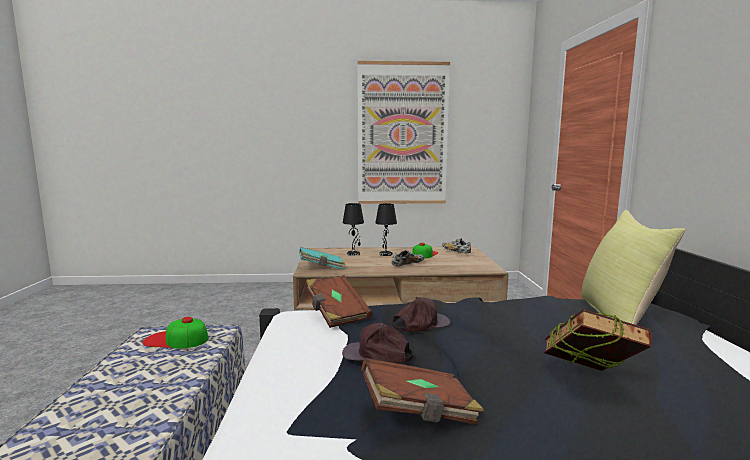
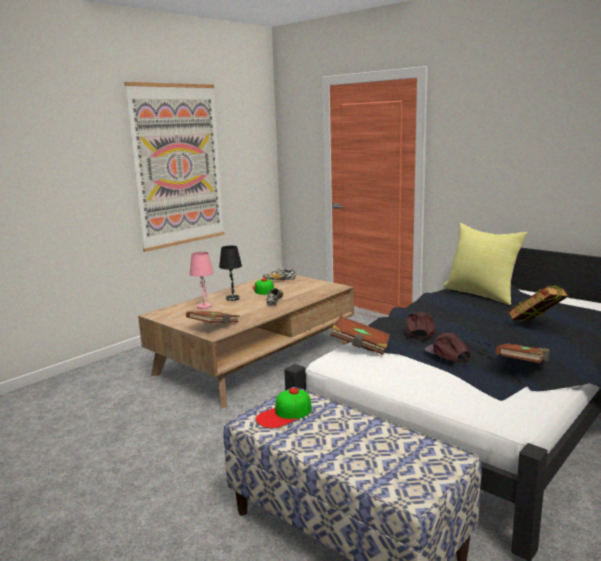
camera: 45 degrees left, 5 degrees up
turquoise book [299,247,345,270] -> brown book [186,311,240,323]
brown cap [342,322,414,363] -> brown cap turned 90 degrees clockwise [424,333,470,363]
black table lamp [343,203,364,256] -> pink table lamp [190,252,214,309]

